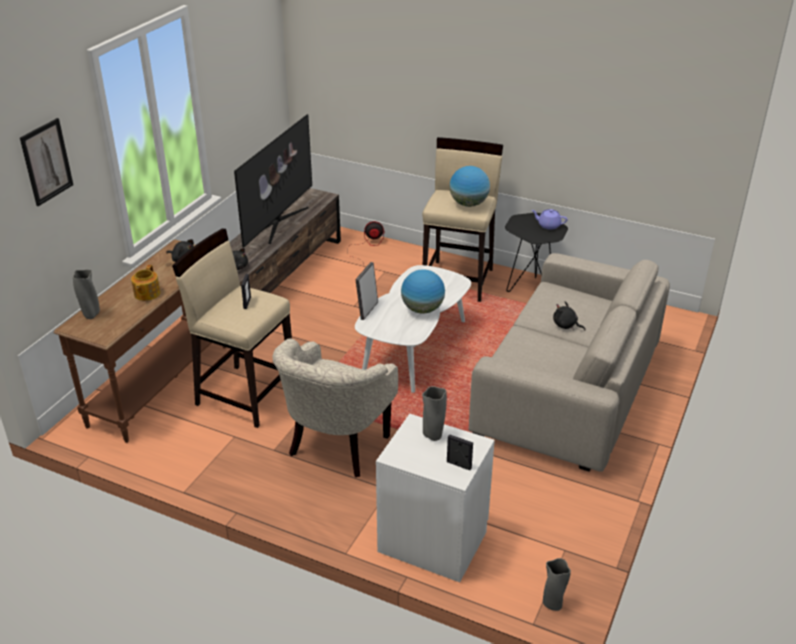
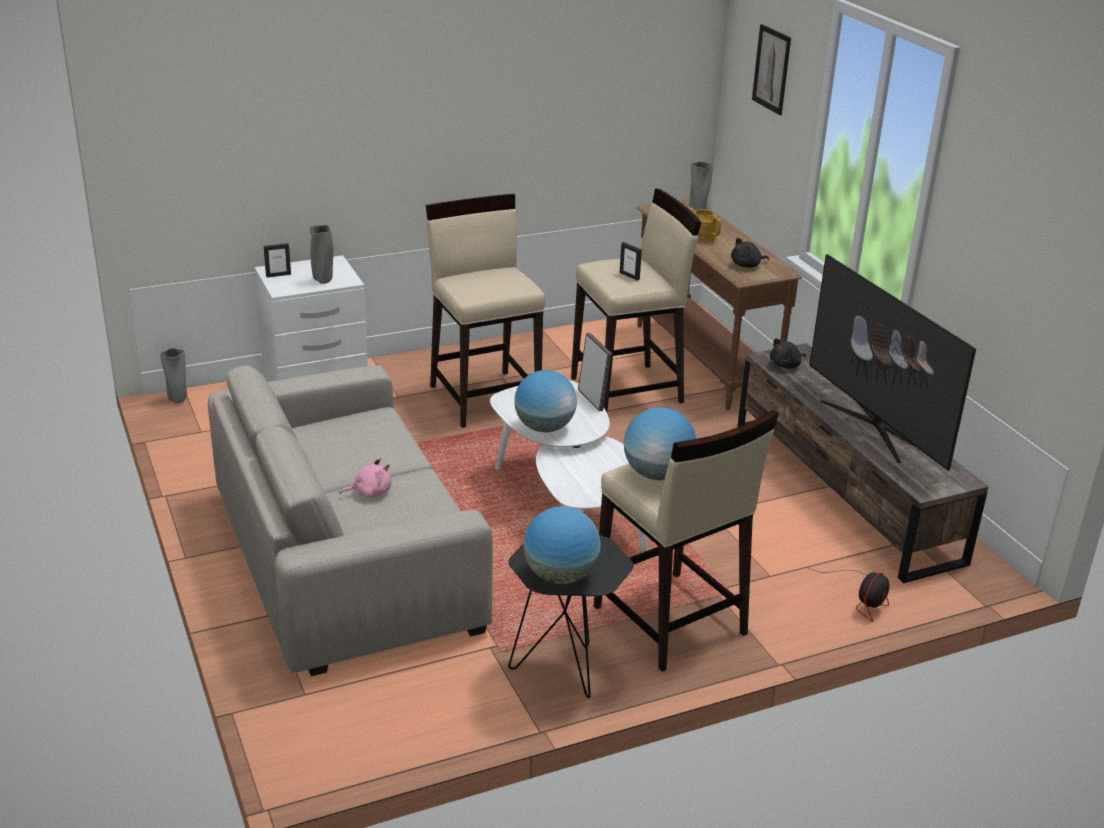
camera: 130 degrees right, 5 degrees down
beige armchair [273,338,398,477] -> beige stool [426,194,545,428]
purple teapot [532,209,568,229] -> globe [523,506,601,584]
black plush toy [553,301,585,331] -> pink plush toy [339,458,392,498]

